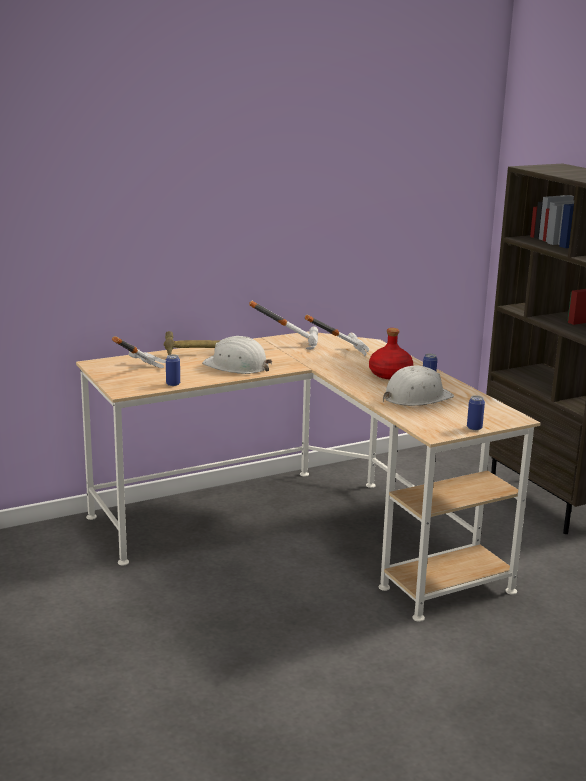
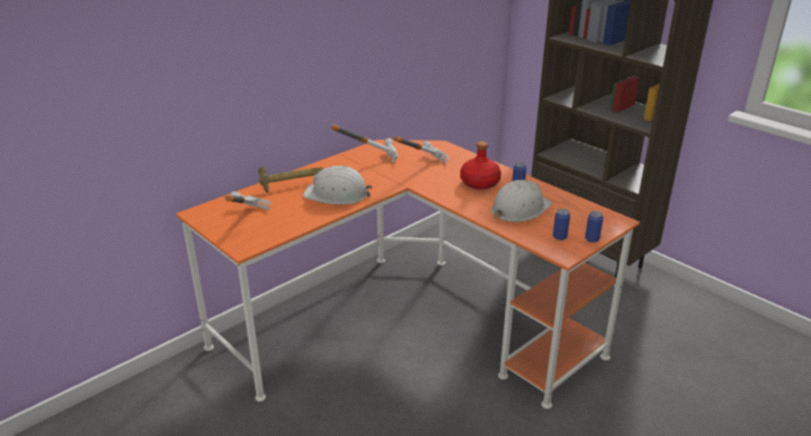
camera: 15 degrees left, 10 degrees up
beige desk [76,331,540,622] -> orange desk [176,140,640,409]
can [166,354,180,386] -> can moved to [553,208,570,240]

